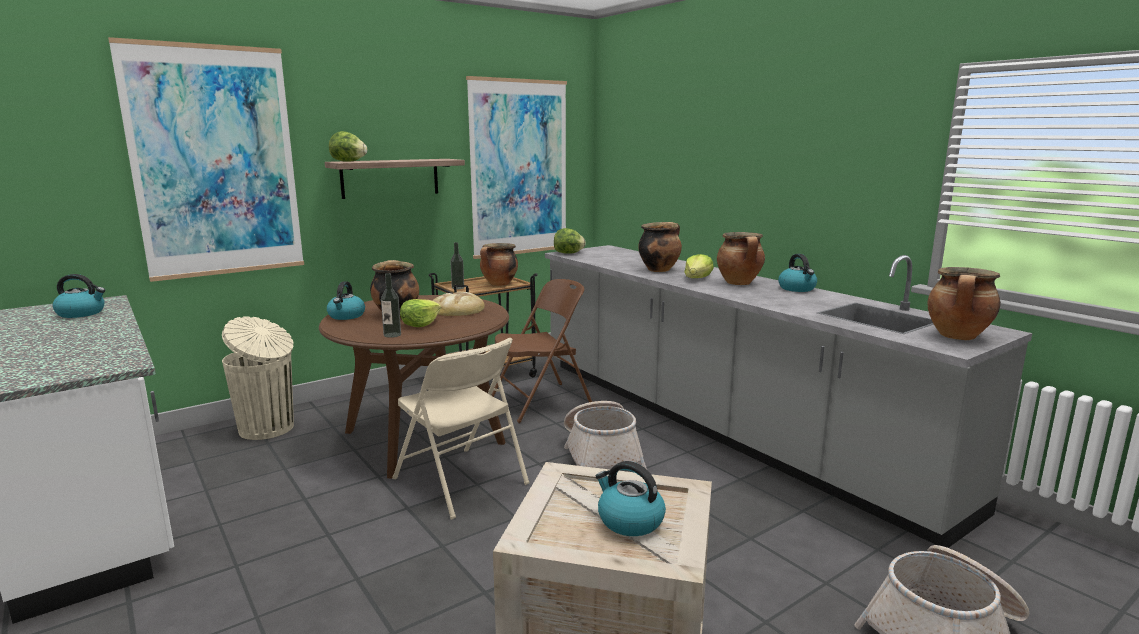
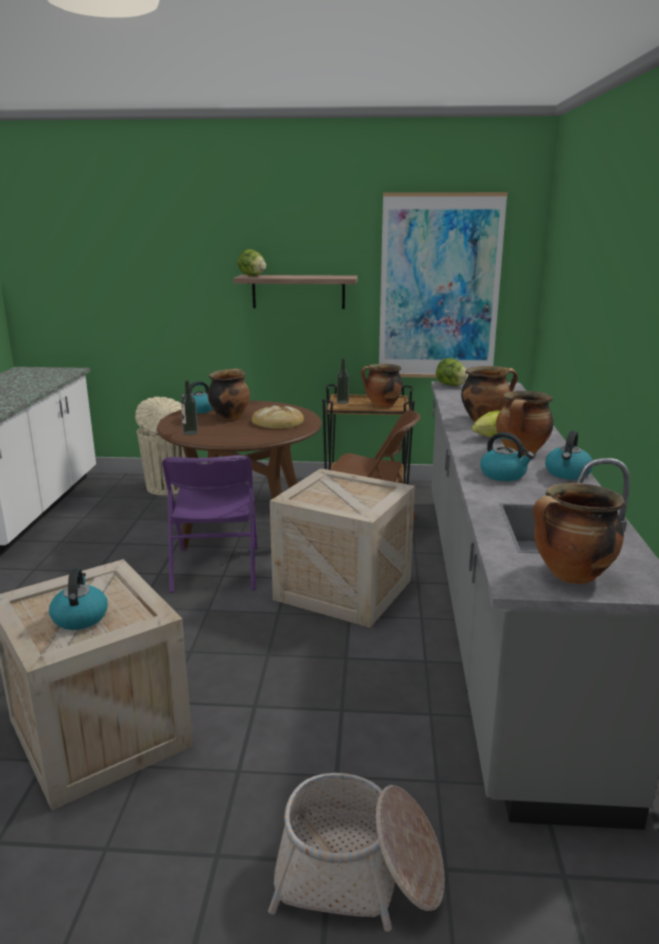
camera: 40 degrees right, 5 degrees up
kettle [53,274,105,318] -> kettle moved to [480,432,534,481]
picture [108,37,304,282] -> none
beige chair [392,338,530,520] -> purple chair [162,455,258,593]
lettuce [400,299,441,327] -> none
basket [564,401,647,469] -> crate [270,468,415,628]

